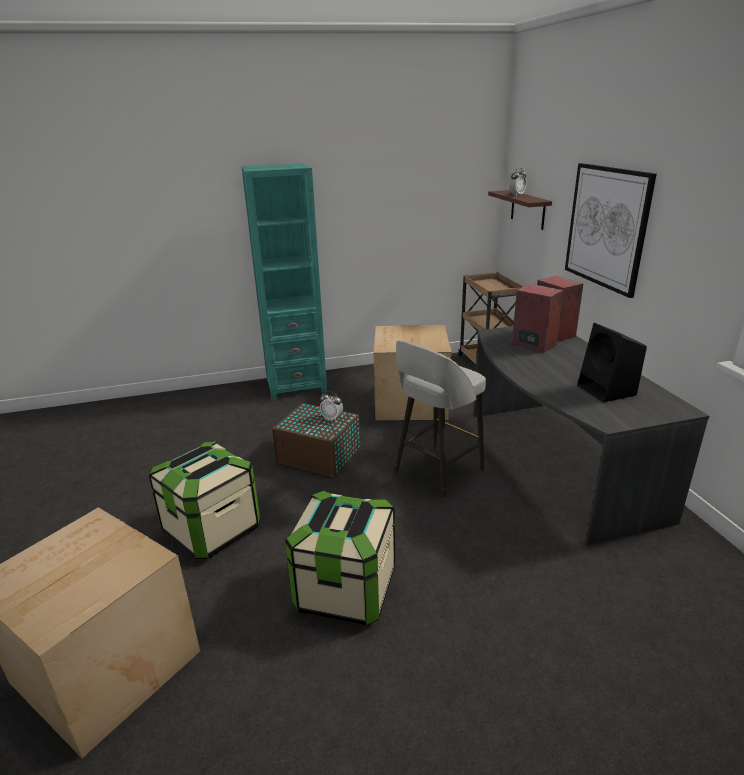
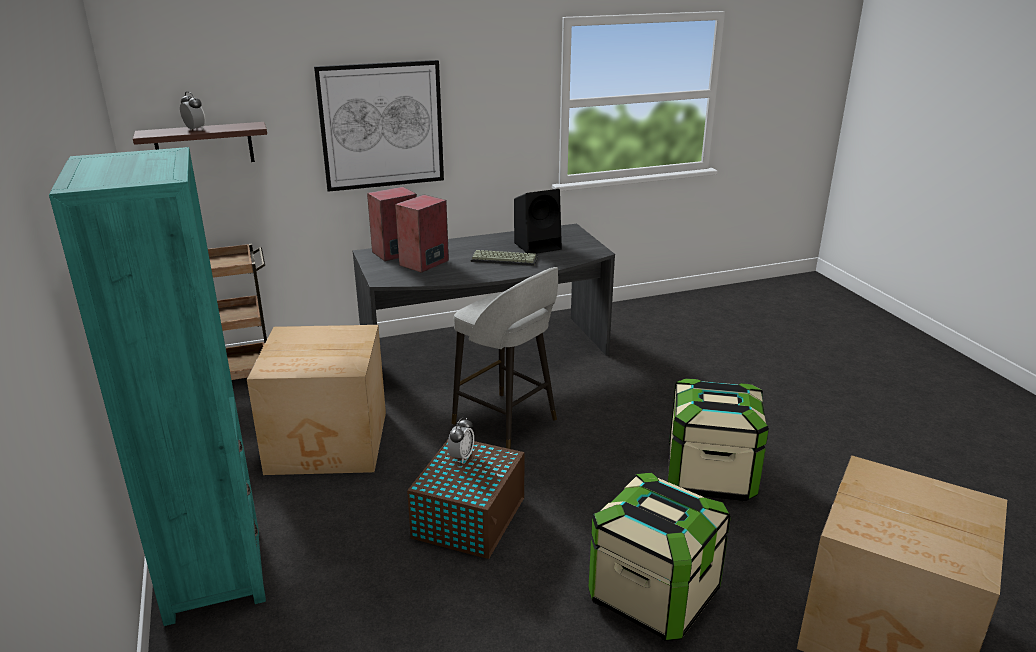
camera: 95 degrees left, 0 degrees up
none -> keyboard [470,250,538,266]

